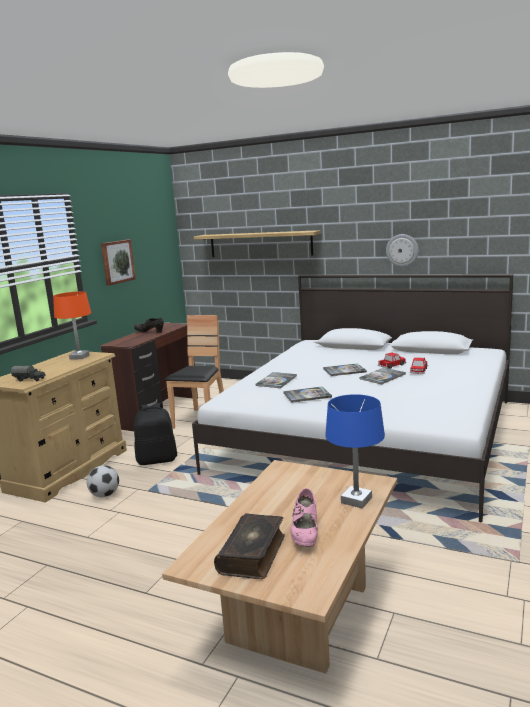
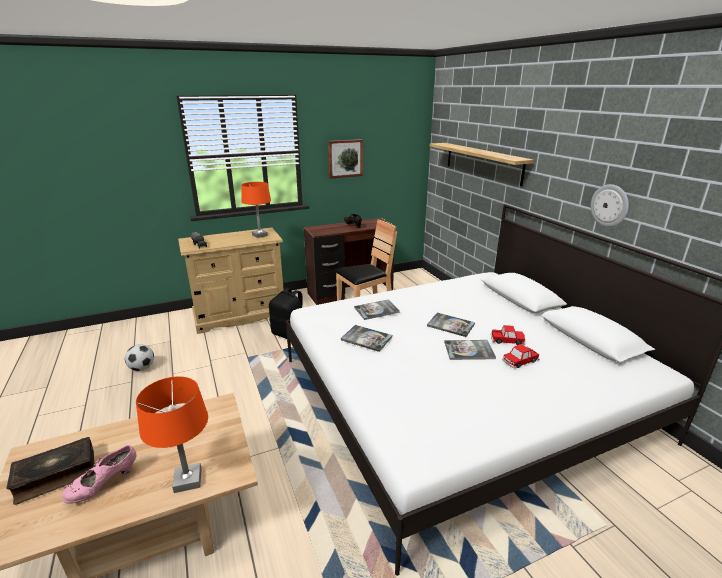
camera: 40 degrees right, 10 degrees up
football [87,465,119,497] -> football moved to [125,344,154,371]
blue table lamp [325,394,385,509] -> orange table lamp [136,376,208,493]

